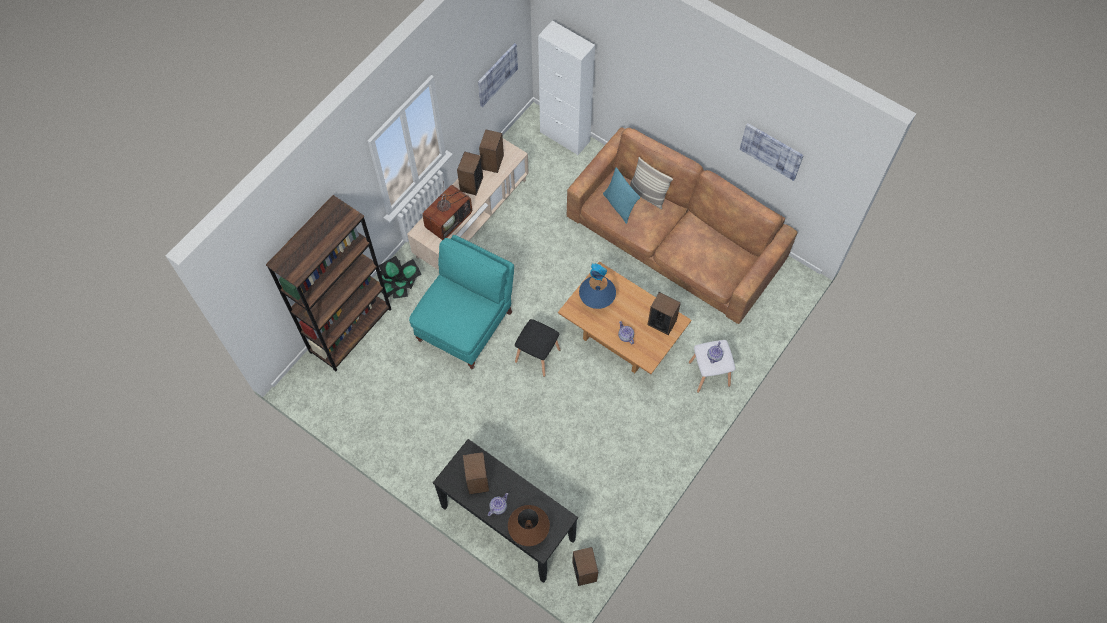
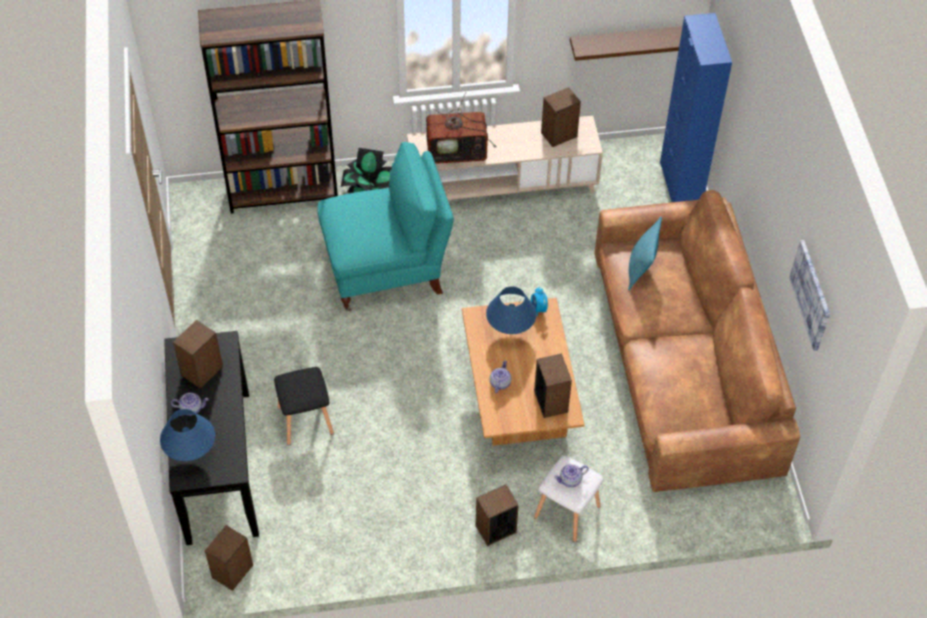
camera: 45 degrees right, 10 degrees down
speaker [457,151,483,195] -> speaker moved to [476,484,519,546]
picture [478,43,518,107] -> brown shelf [570,26,683,61]
brown table lamp [508,505,550,546] -> blue table lamp [160,409,215,461]
black stool [515,319,560,377] -> black stool moved to [274,367,334,445]
white cabinet [538,20,595,155] -> blue cabinet [660,13,732,202]
pillow [630,157,673,209] -> none

